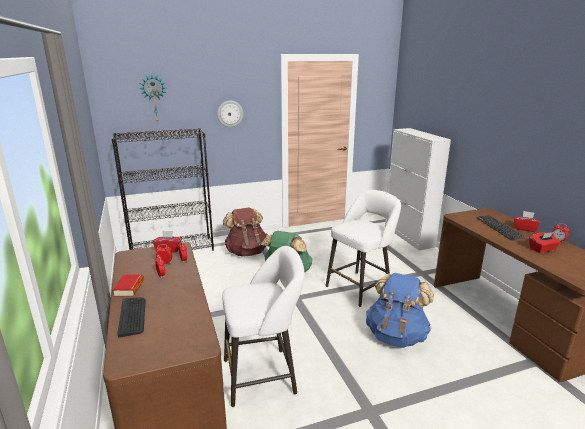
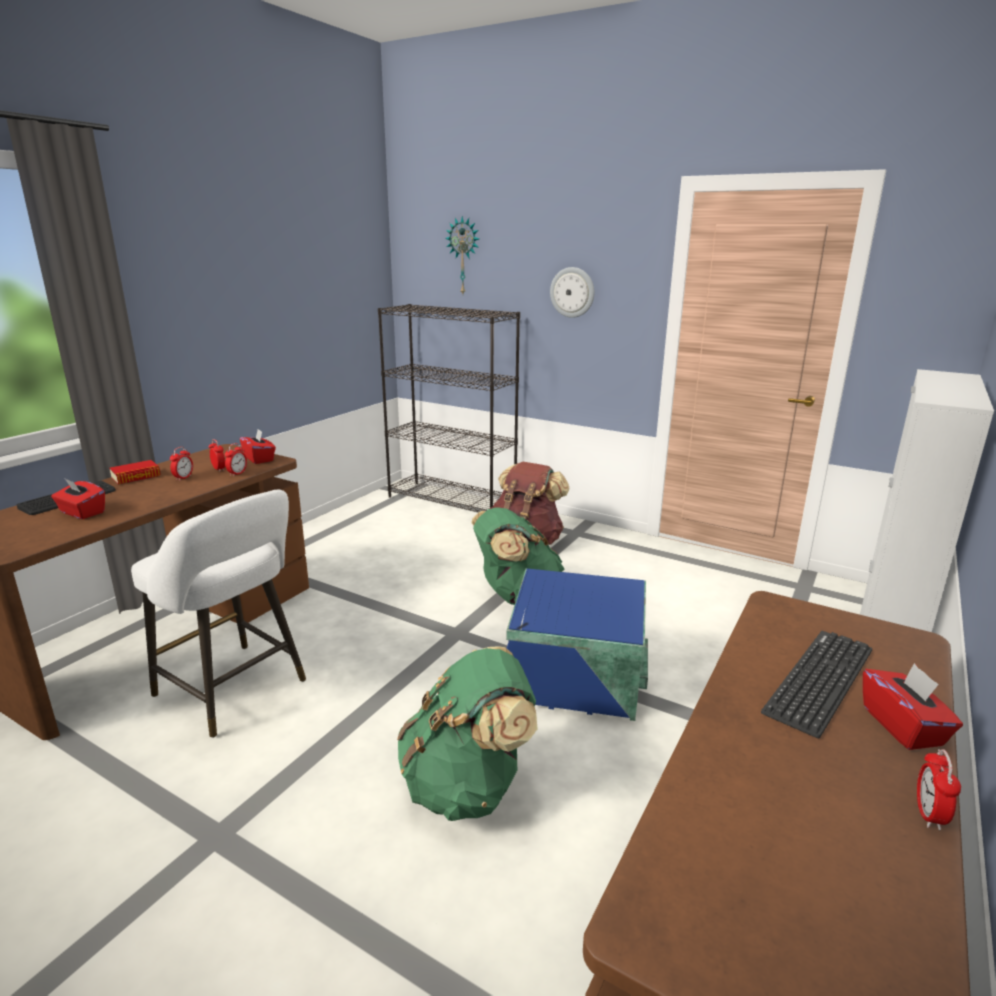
camera: 50 degrees right, 0 degrees up
white stool [326,190,401,307] -> blue storage box [506,568,648,721]
blue backpack [366,273,434,348] -> green backpack [397,647,538,821]
red tissue box [529,232,561,253] -> red tissue box moved to [51,478,105,519]

